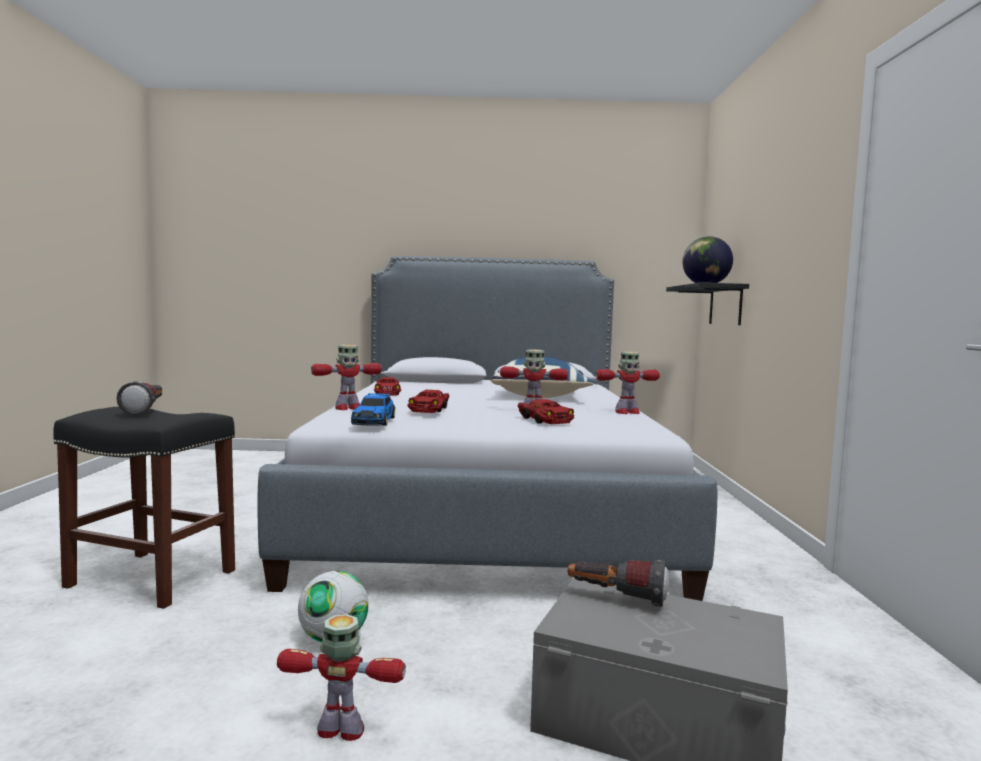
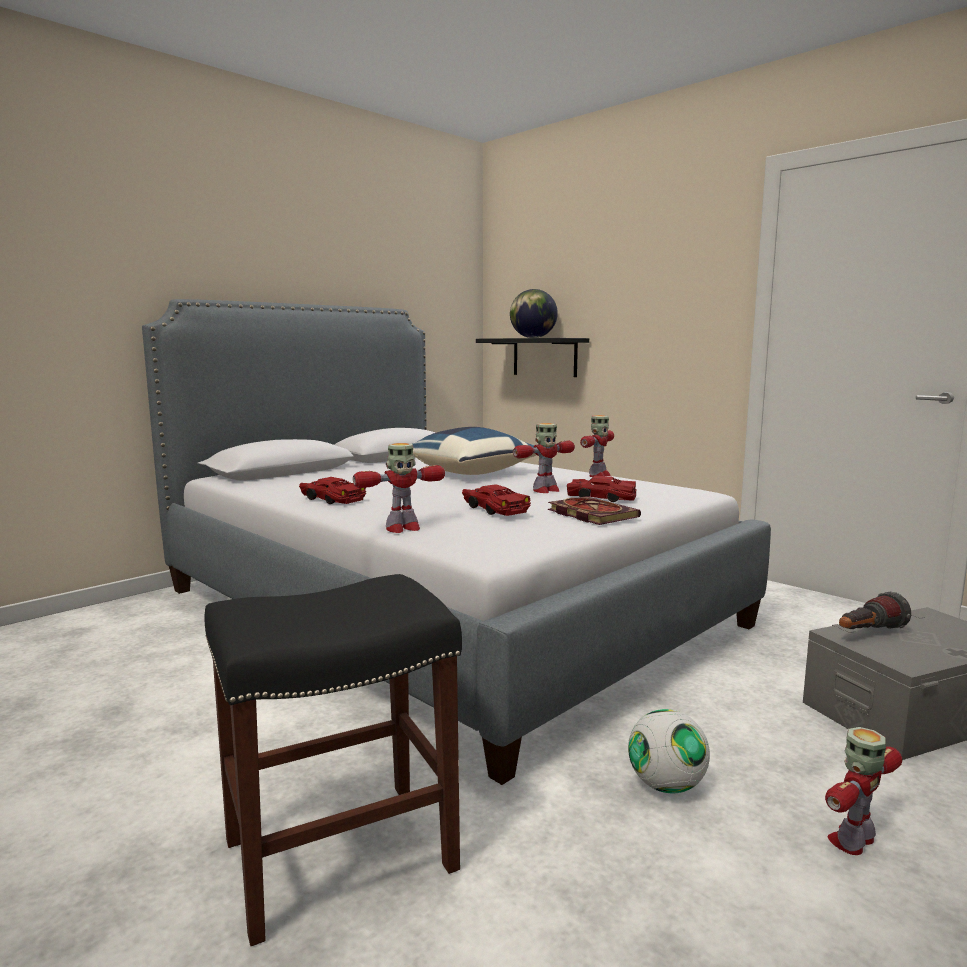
camera: 45 degrees left, 5 degrees up
flashlight [116,381,162,416] -> none
toy robot [311,345,382,410] -> toy robot turned 45 degrees clockwise [353,443,445,533]
toy car [351,393,395,426] -> none
none -> book [548,496,641,525]

